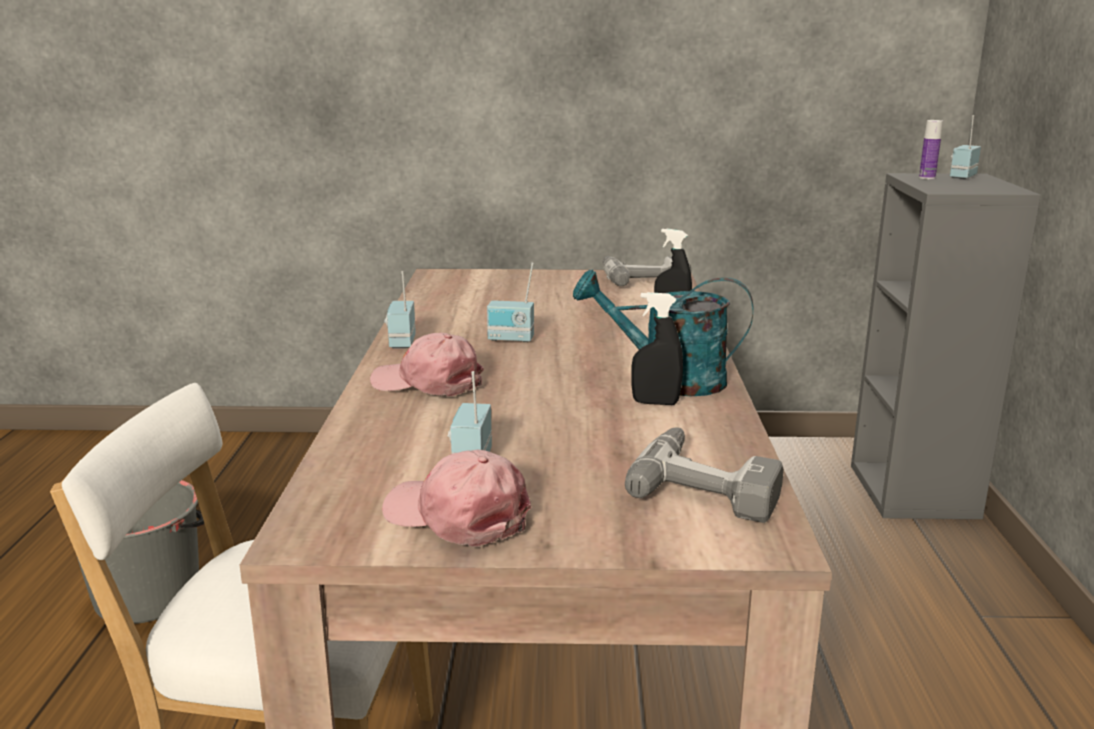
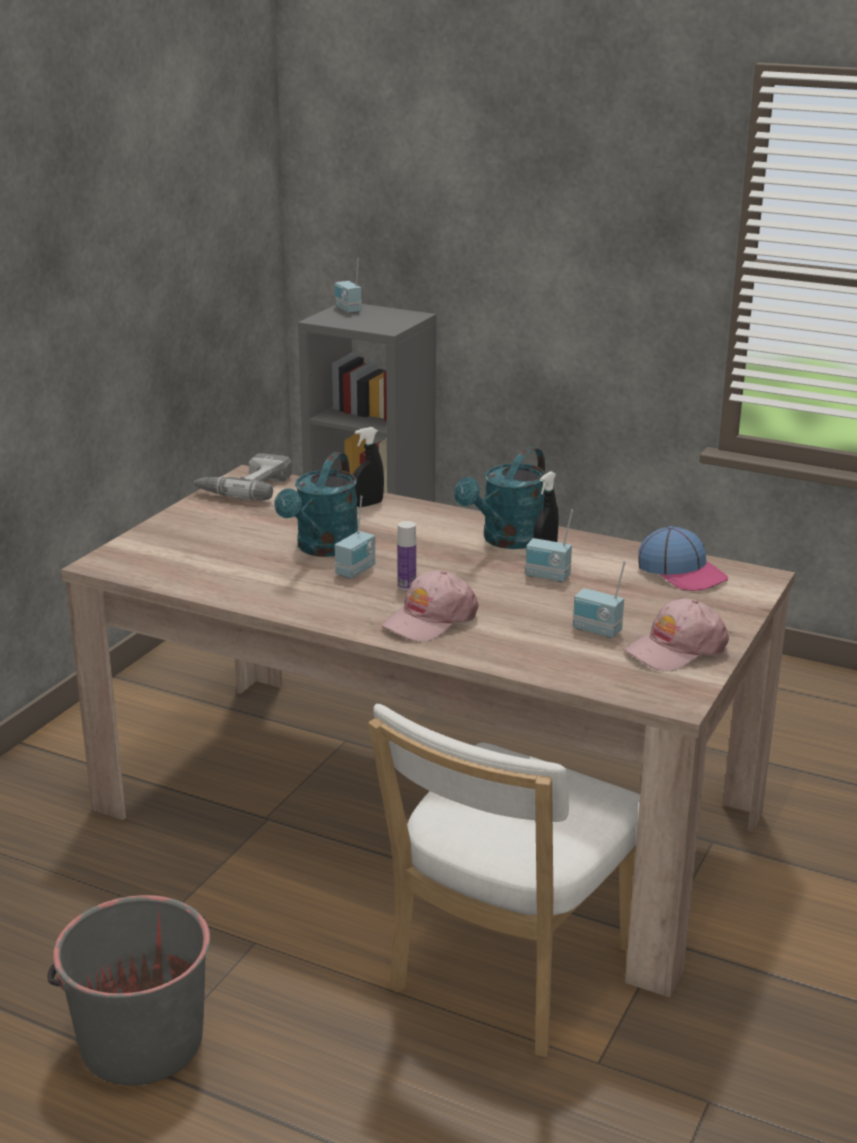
camera: 65 degrees left, 5 degrees up
radio [384,271,416,349] -> radio moved to [525,510,573,582]
power drill [625,428,784,523] -> cap [638,526,728,591]
bottle [919,120,943,179] -> bottle moved to [397,521,416,590]
none -> turquoise watering can [274,452,358,557]

